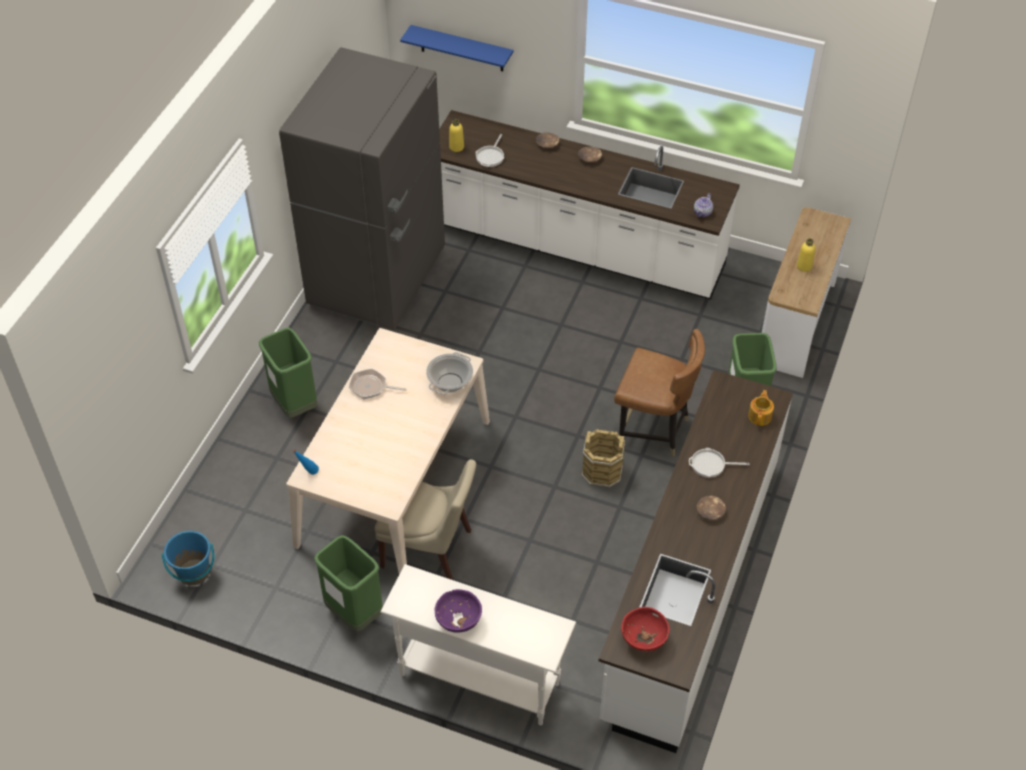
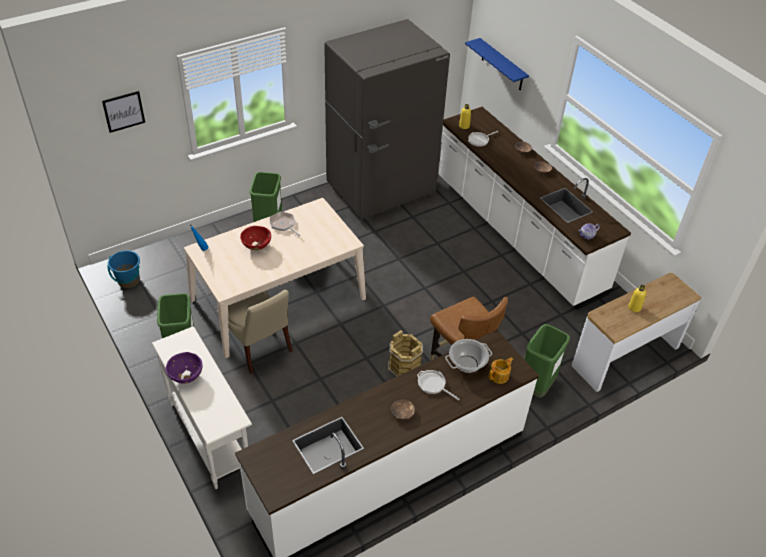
camera: 35 degrees right, 5 degrees down
cooking pot [426,352,473,394] -> cooking pot moved to [445,339,492,373]
red bowl [621,607,670,652] -> red bowl moved to [240,226,271,250]
none -> picture [102,91,145,133]

